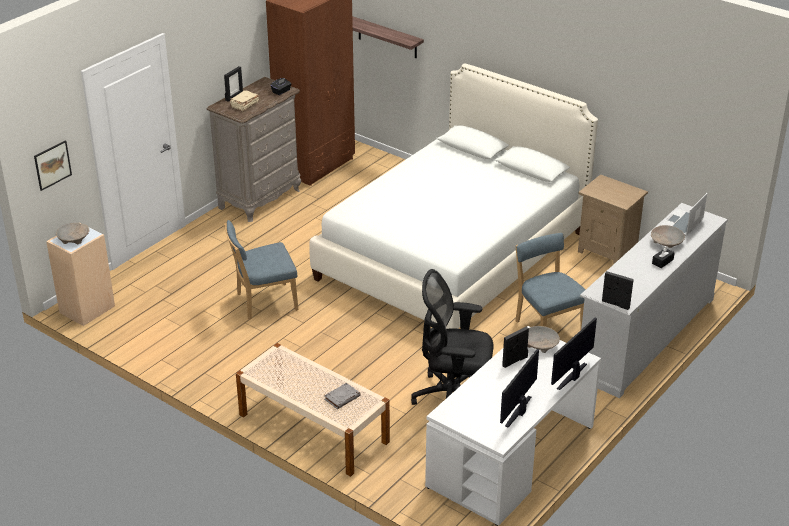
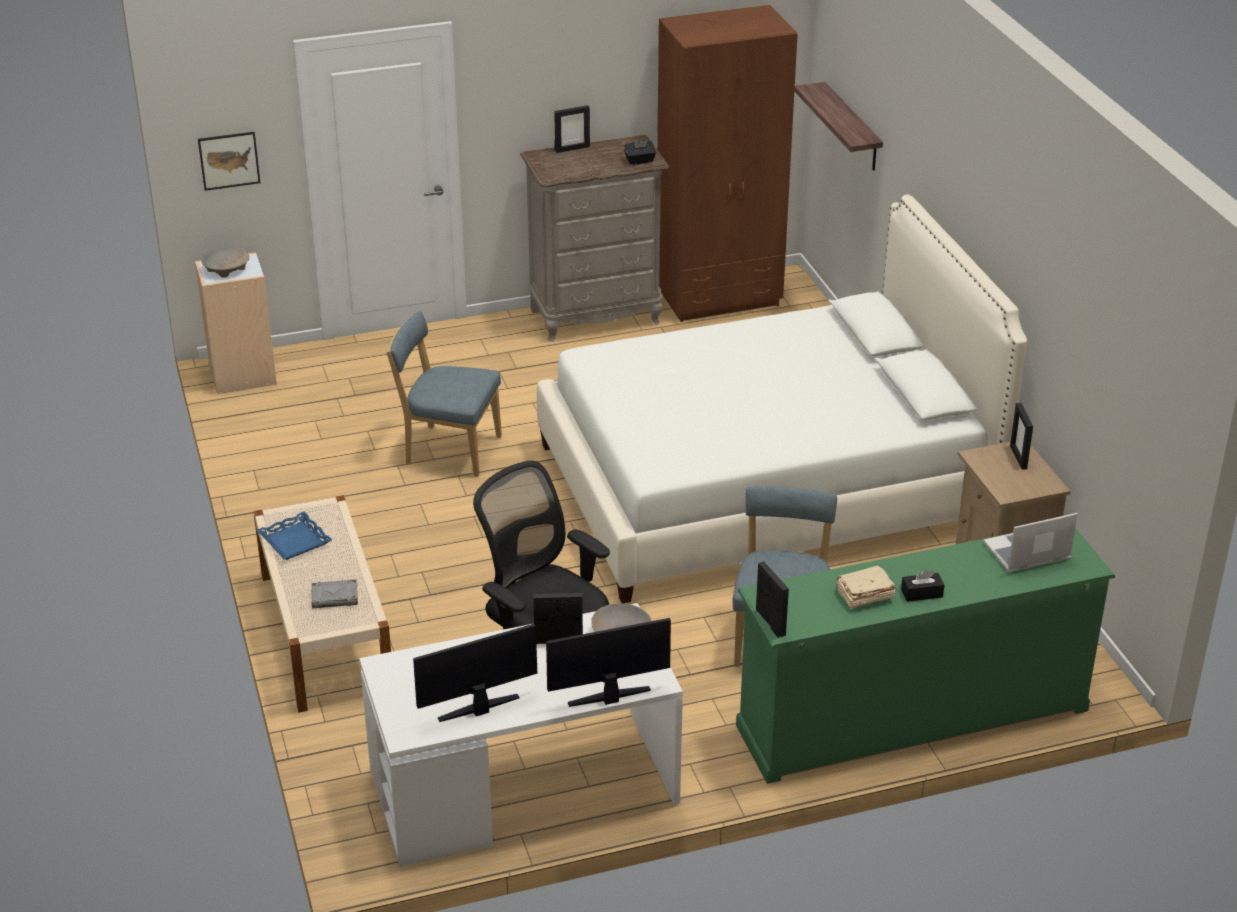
camera: 35 degrees right, 0 degrees up
beige book [230,90,259,111] -> beige book moved to [836,566,896,609]
white cabinet [580,203,728,398] -> green cabinet [736,528,1115,784]
beige bowl [651,225,685,248] -> none
none -> blue tray [257,511,332,560]
none -> picture frame [1010,403,1033,470]

